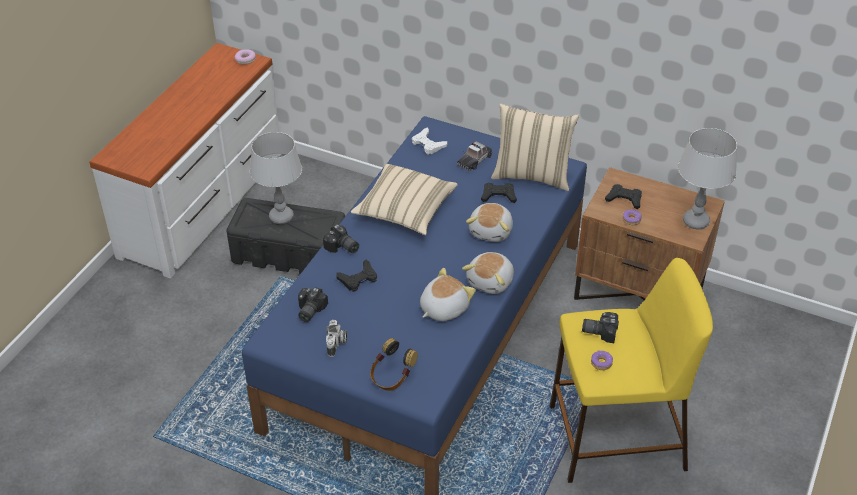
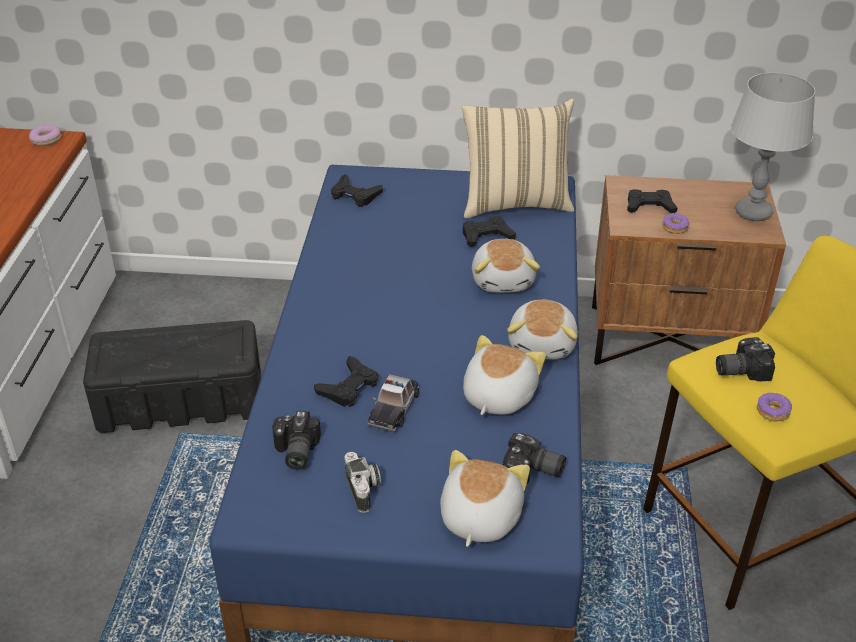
camera: 20 degrees left, 5 degrees down
grey table lamp [250,132,302,224] -> none
camera [323,224,359,253] -> camera moved to [503,433,566,483]
beige pillow [351,164,458,235] -> none
headphones [370,338,418,391] -> plush toy [440,450,530,547]
white game controller [412,128,448,155] -> black game controller [331,174,383,207]
toy car [457,141,492,171] -> toy car moved to [367,374,419,433]

